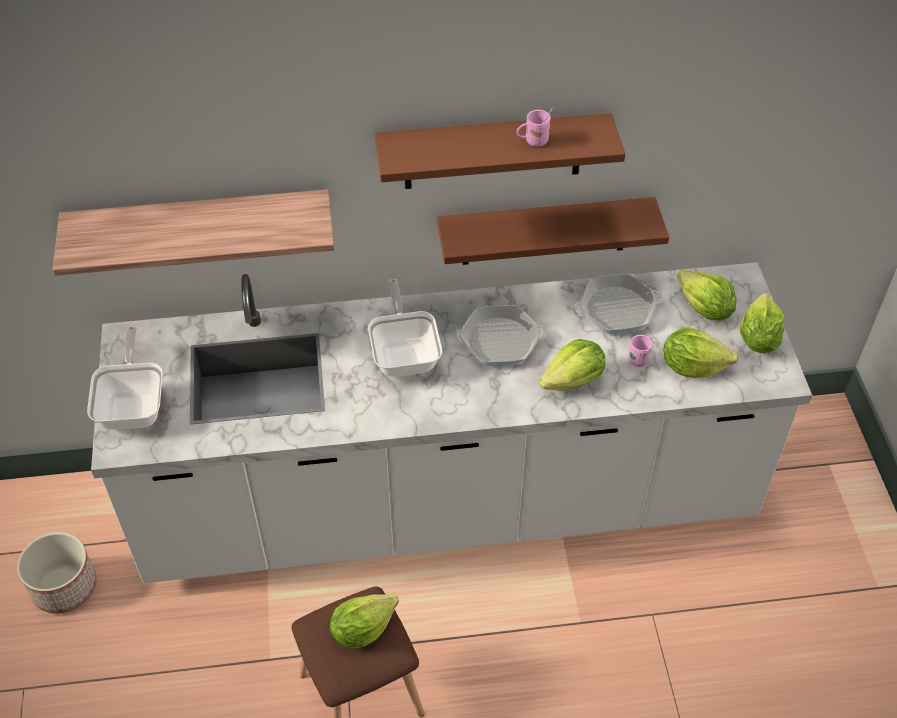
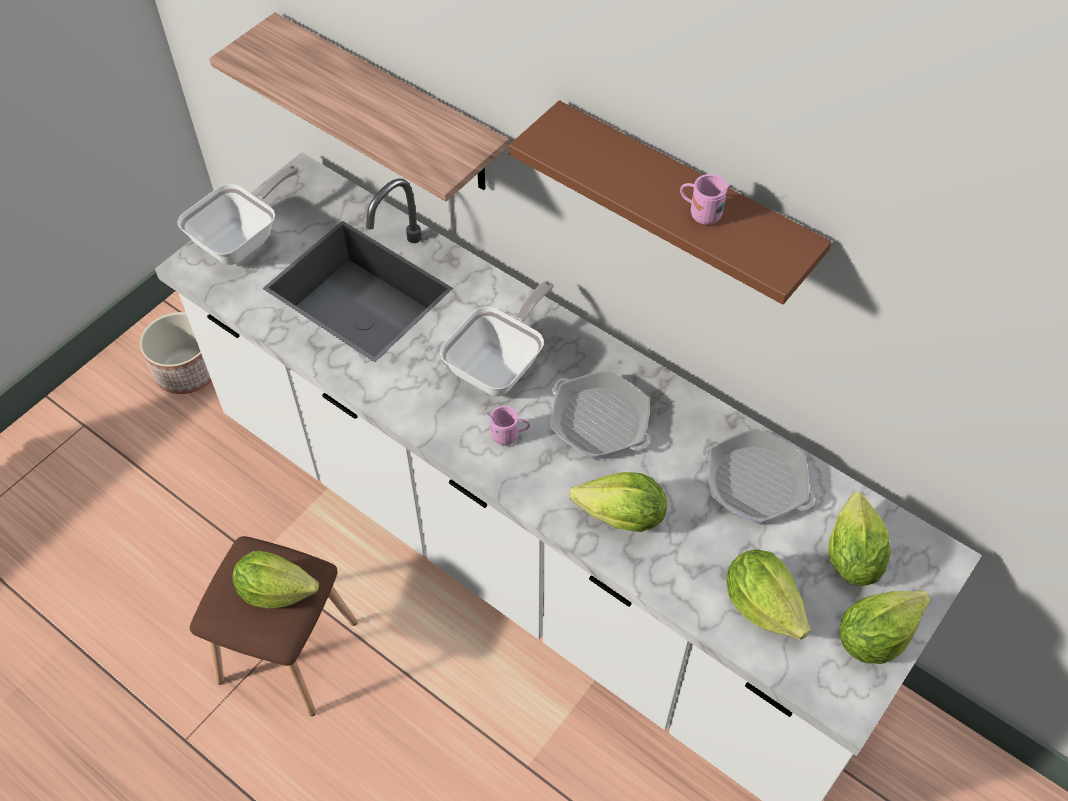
camera: 45 degrees right, 5 degrees up
brown shelf [437,197,669,265] -> none
pink mug [628,335,653,367] -> pink mug moved to [487,406,530,446]

